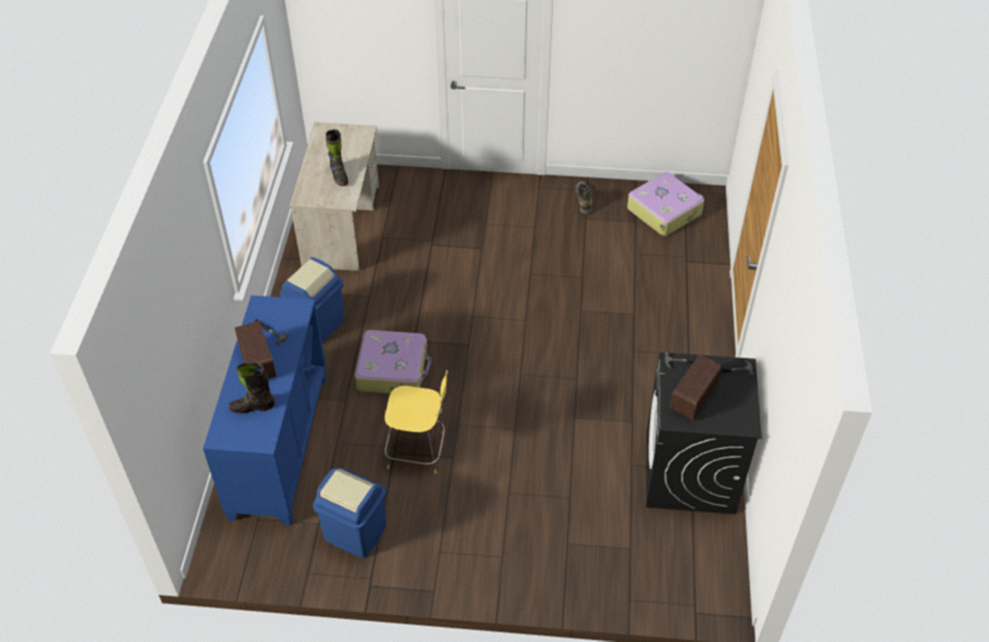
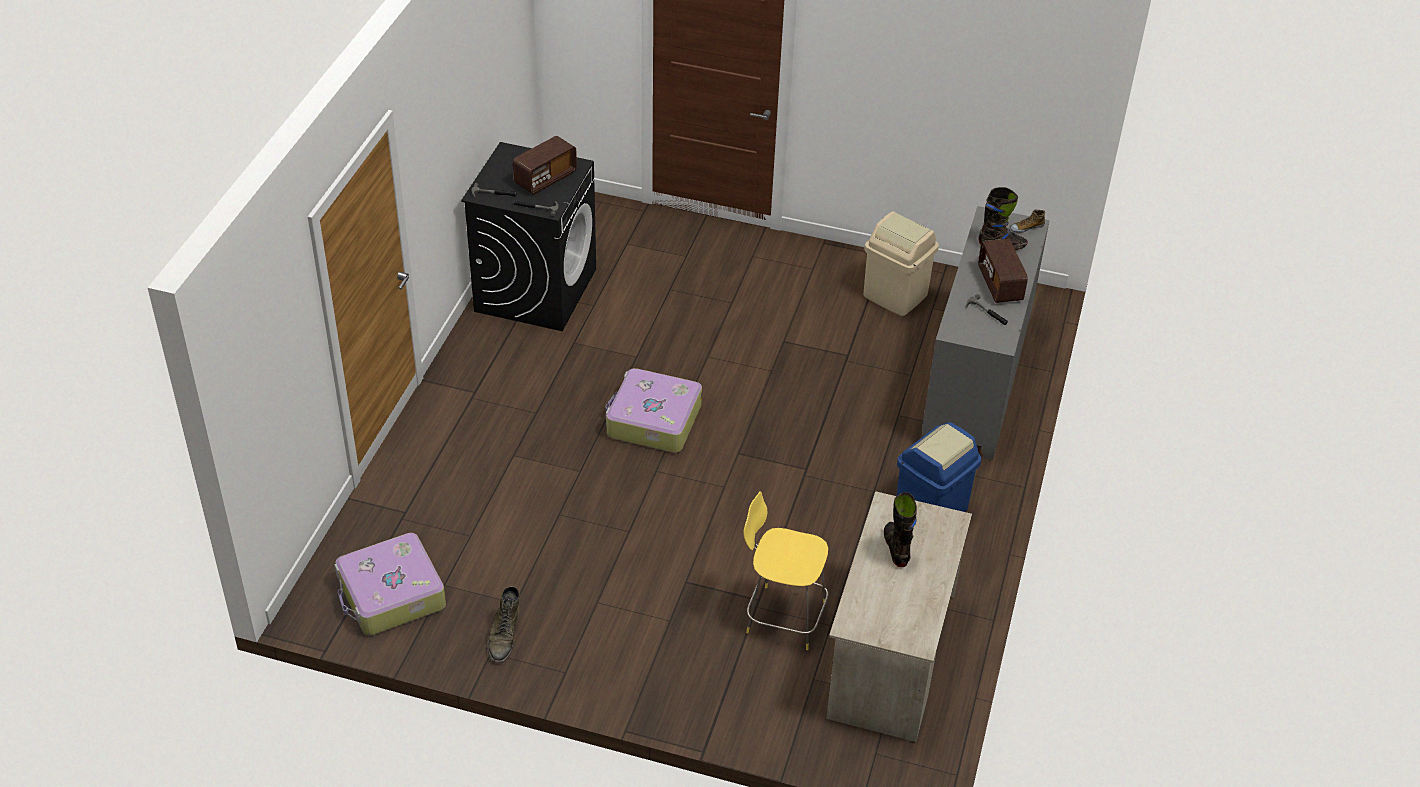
camera: 170 degrees left, 5 degrees down
blue cabinet [203,295,327,525] -> grey cabinet [922,206,1050,461]
blue trash can [313,467,387,558] -> beige trash can [863,211,939,316]
suitcase [355,330,431,394] -> suitcase moved to [605,368,702,453]
yellow stool [385,370,448,474] -> yellow stool moved to [743,491,829,650]
none -> shoe [1010,210,1045,233]

